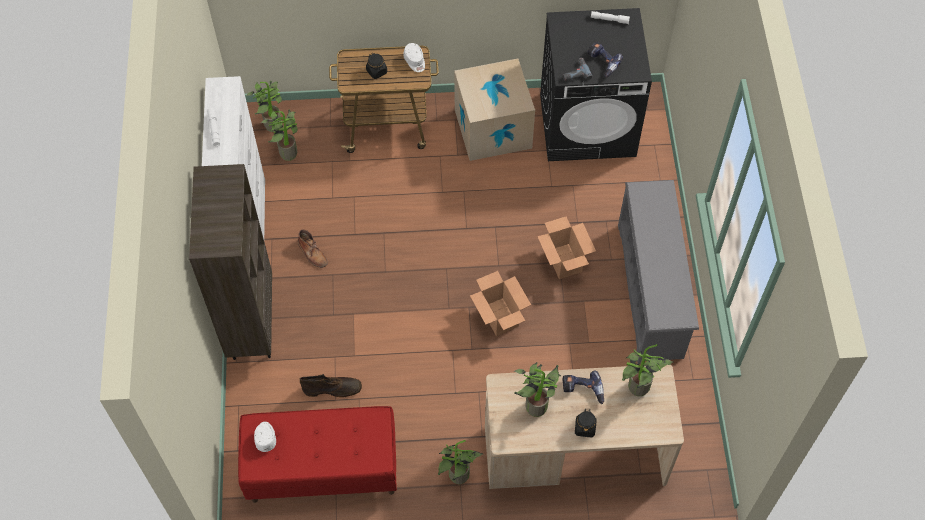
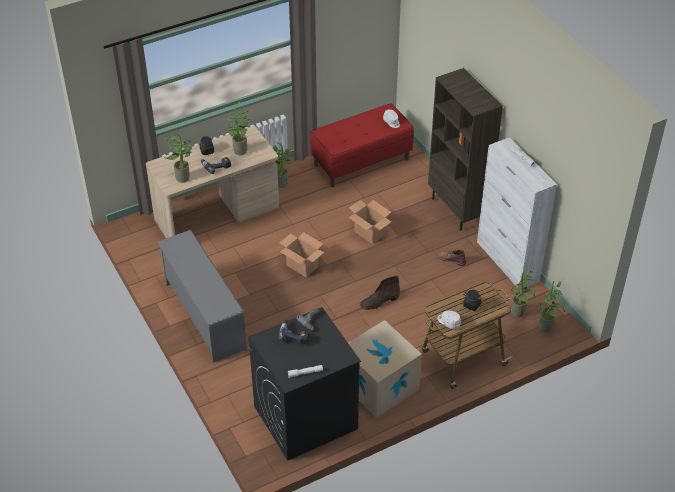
camera: 155 degrees right, 15 degrees down
brown boot [300,374,362,397] -> brown boot moved to [360,276,400,310]
cardboard box [537,216,596,279] -> cardboard box moved to [348,200,391,244]

